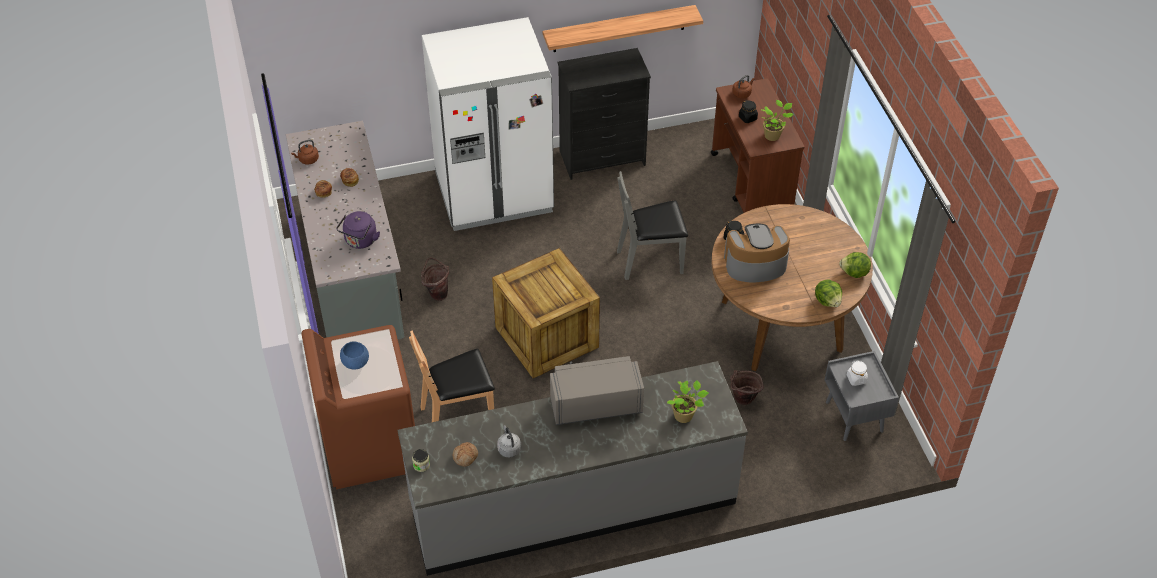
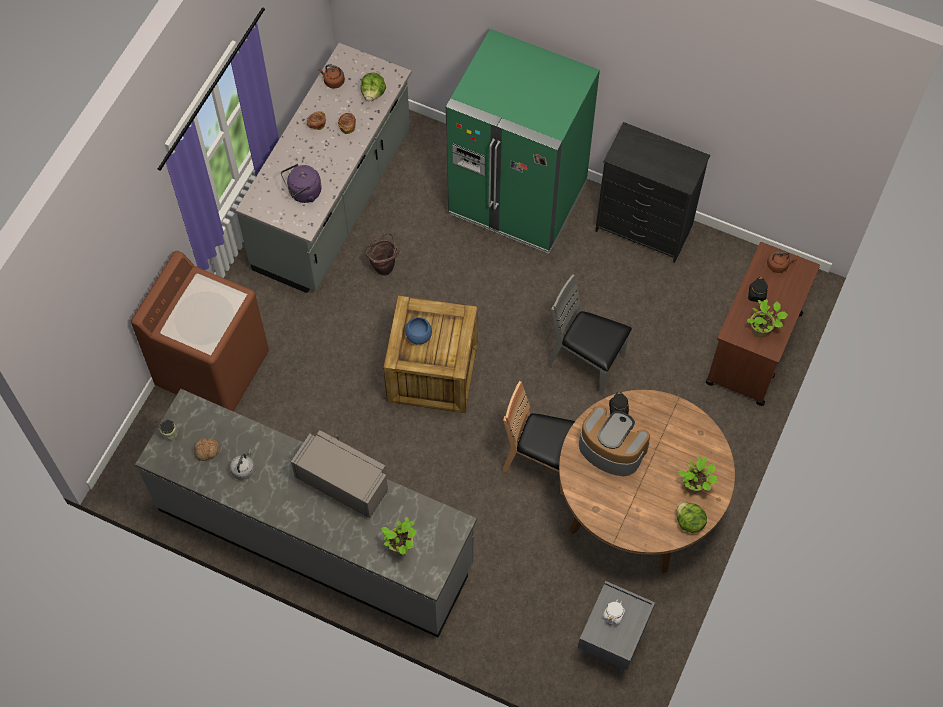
camera: 40 degrees right, 15 degrees up
blue bowl [340,342,369,369] -> blue bowl moved to [405,317,432,345]
brown chair [409,331,495,422] -> brown chair moved to [503,381,575,495]
white fridge [422,17,554,231] -> green fridge [446,29,600,254]
shelf [543,5,703,52] -> none
brown bucket [730,370,764,405] -> none
lettuce [815,280,842,307] -> lettuce moved to [361,72,386,102]
none -> potted plant [678,455,718,494]

